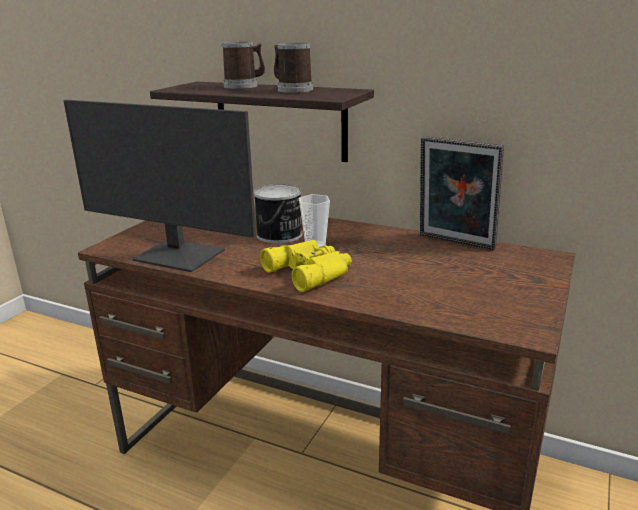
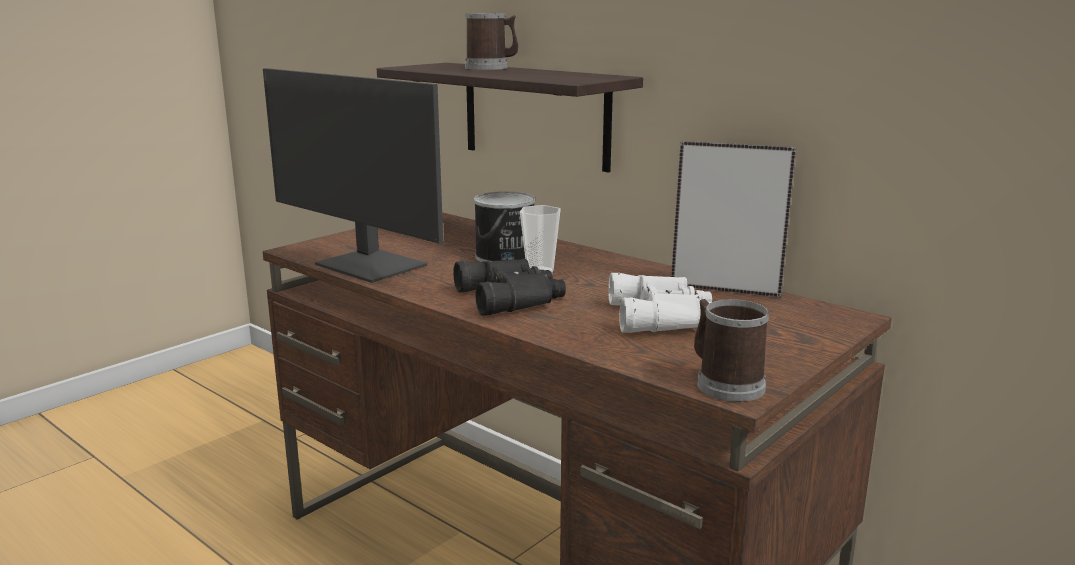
camera: 15 degrees right, 5 degrees down
yellow binoculars [260,240,352,292] -> black binoculars [453,259,566,316]
mug [274,43,313,93] -> mug moved to [694,299,770,402]
picture frame [420,136,504,250] -> picture frame turned 150 degrees clockwise [671,141,796,297]
none -> white binoculars [608,273,712,333]

